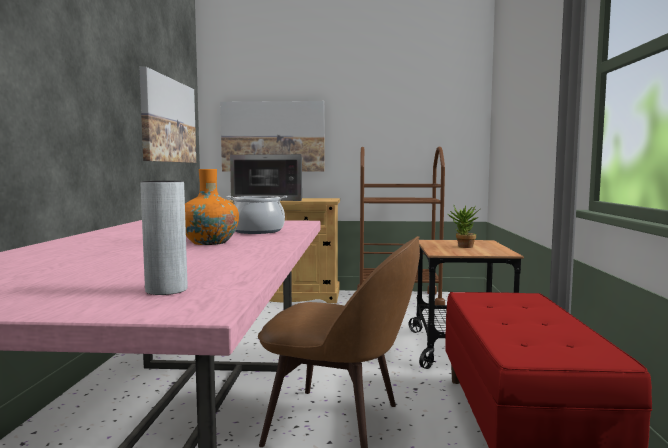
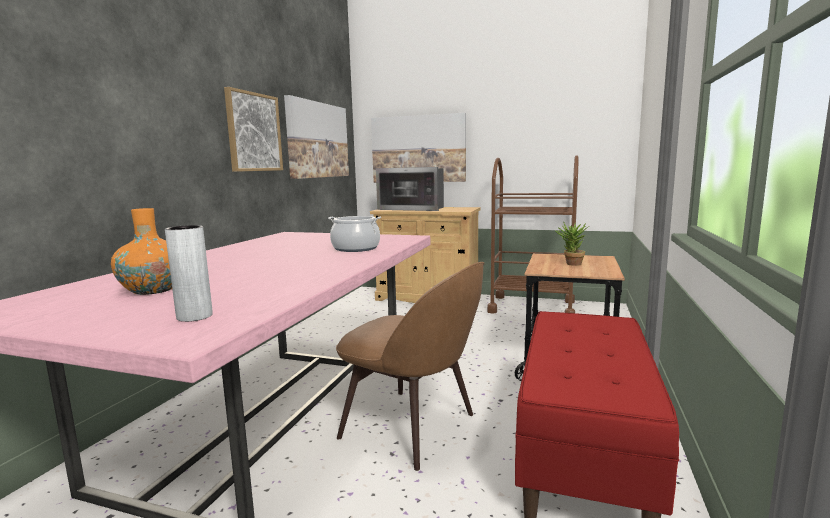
camera: 15 degrees right, 5 degrees up
orange vase [185,169,239,245] -> orange vase moved to [111,208,172,295]
none -> picture [224,87,283,172]

